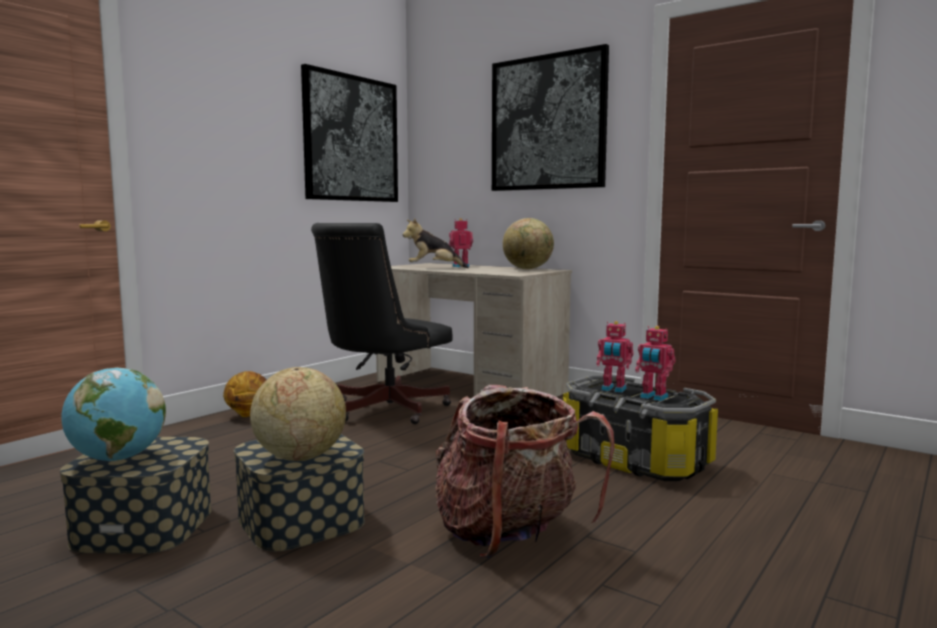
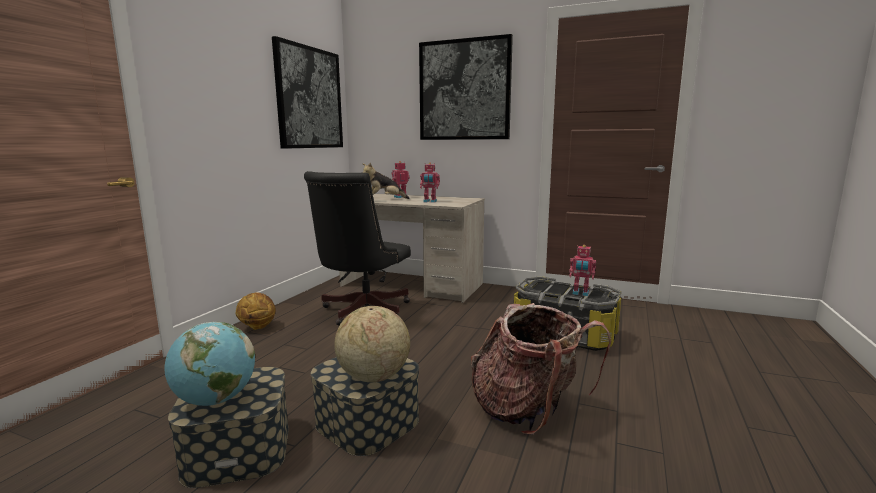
camera: 15 degrees left, 5 degrees up
globe [503,218,554,269] -> none
toy robot [596,321,634,393] -> toy robot moved to [420,163,440,203]

